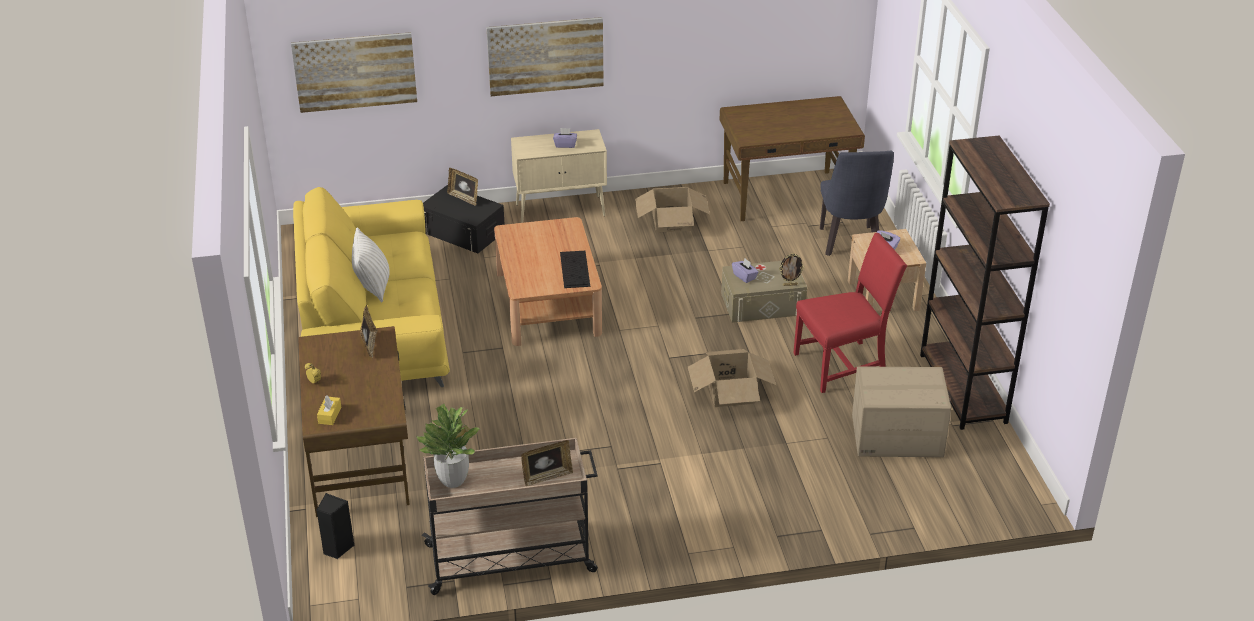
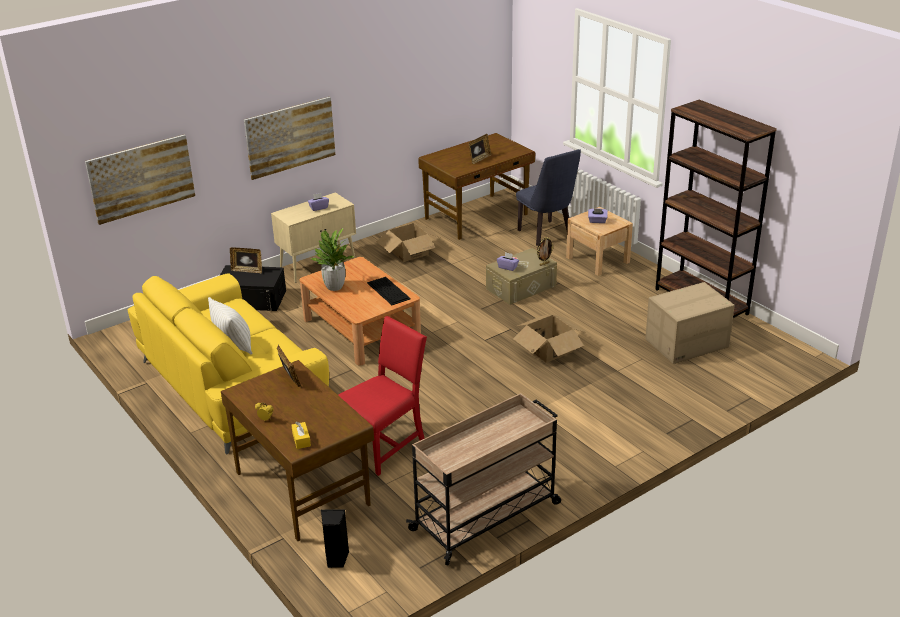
camera: 25 degrees left, 5 degrees down
potted plant [417,403,480,488] -> potted plant moved to [310,228,354,291]
picture frame [521,440,573,486] -> picture frame moved to [469,134,492,164]
red chair [793,233,907,393] -> red chair moved to [338,316,427,476]

